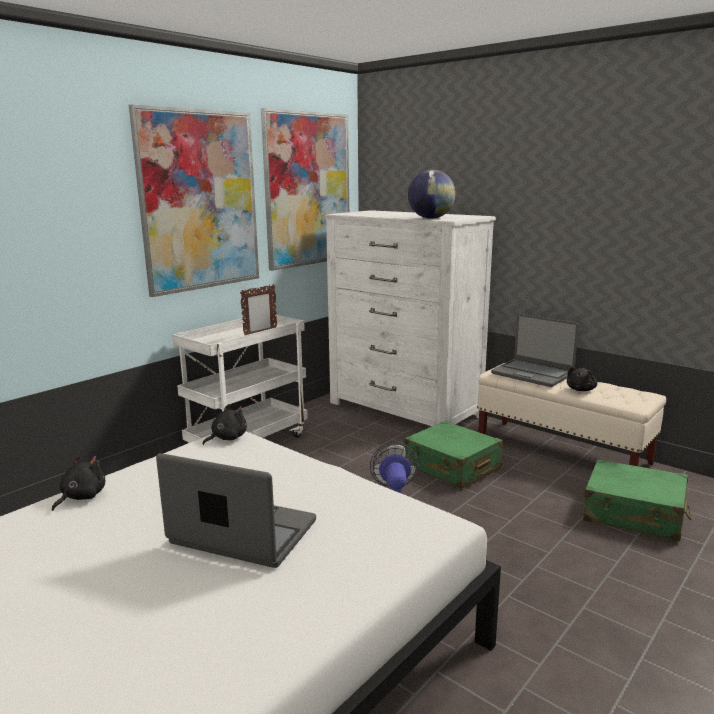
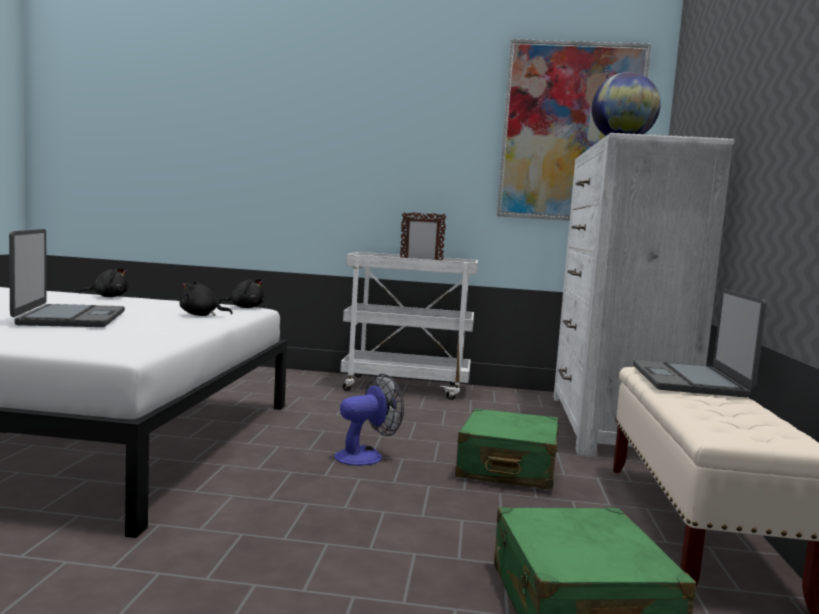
camera: 55 degrees right, 10 degrees down
picture [129,104,259,297] -> none
black plush toy [567,367,597,391] -> black plush toy moved to [180,281,233,316]

